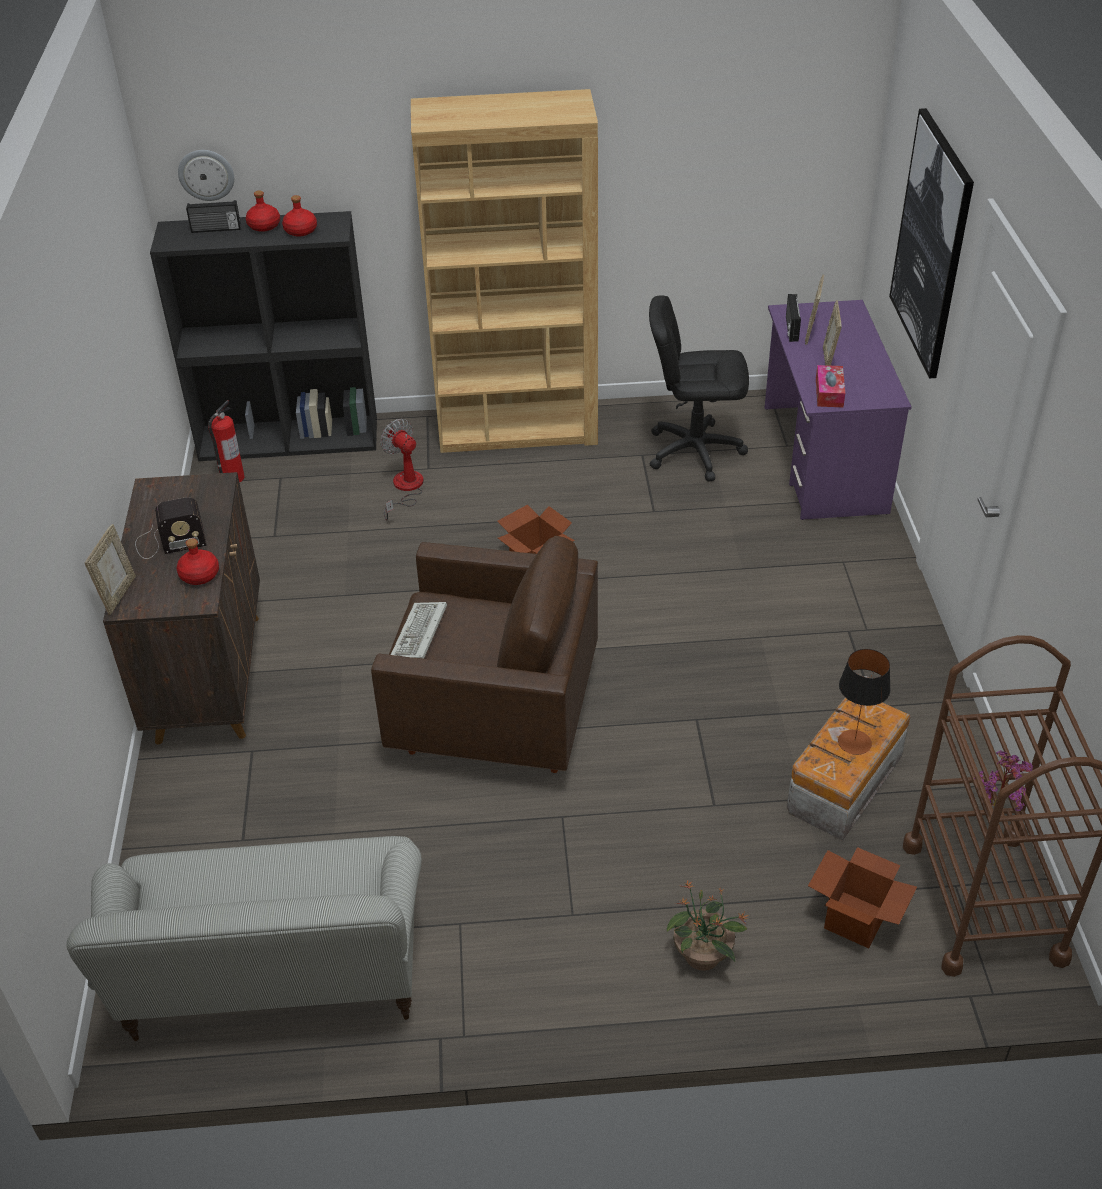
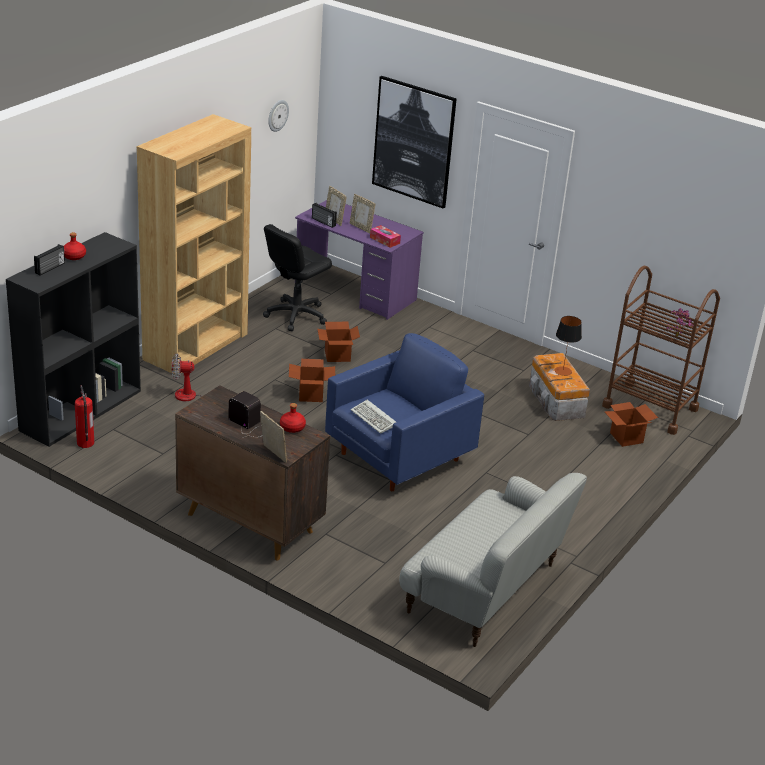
camera: 55 degrees left, 10 degrees down
radio [135,497,207,559] -> radio turned 75 degrees counterclockwise [229,391,263,438]
wall clock [178,150,234,201] -> wall clock moved to [268,100,289,132]
red bottle [282,195,317,237] -> none
brown armchair [371,536,598,773] -> blue armchair [325,333,484,491]
potted plant [667,880,749,971] -> none
none -> cardboard box [317,322,360,362]

